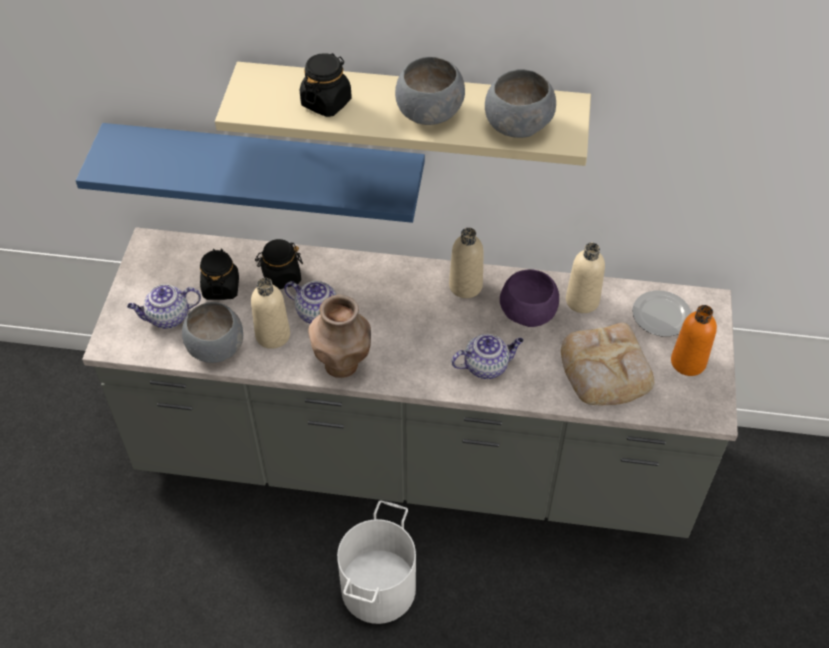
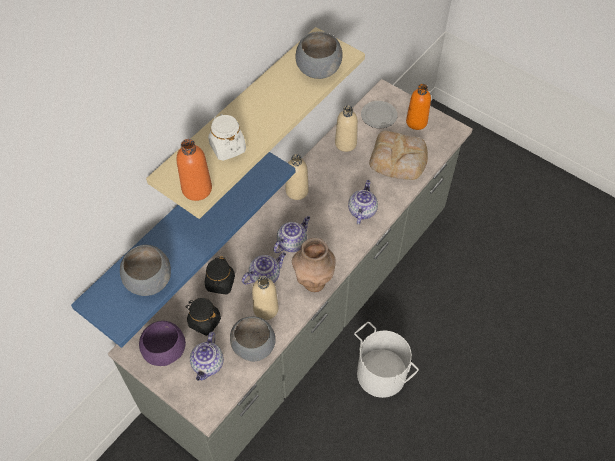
camera: 60 degrees left, 5 degrees up
black jar [300,53,352,117] -> white jar [208,114,246,161]
grey bowl [395,57,465,125] -> grey bowl moved to [120,245,171,296]
purple bowl [500,269,559,327] -> purple bowl moved to [139,321,186,366]
none -> orange bottle [176,139,212,201]
none -> teapot [273,216,310,253]

